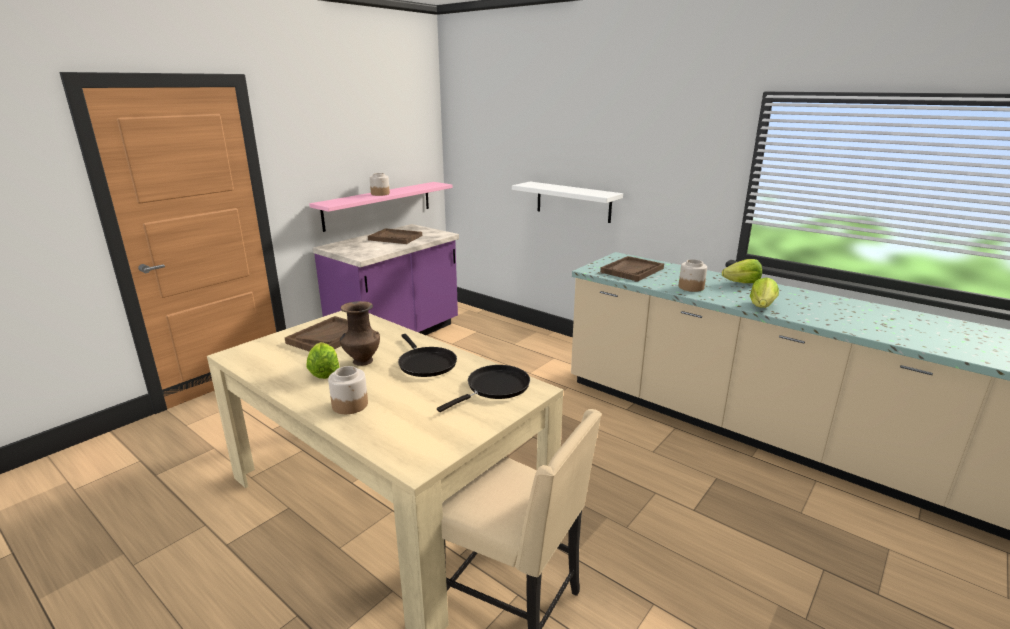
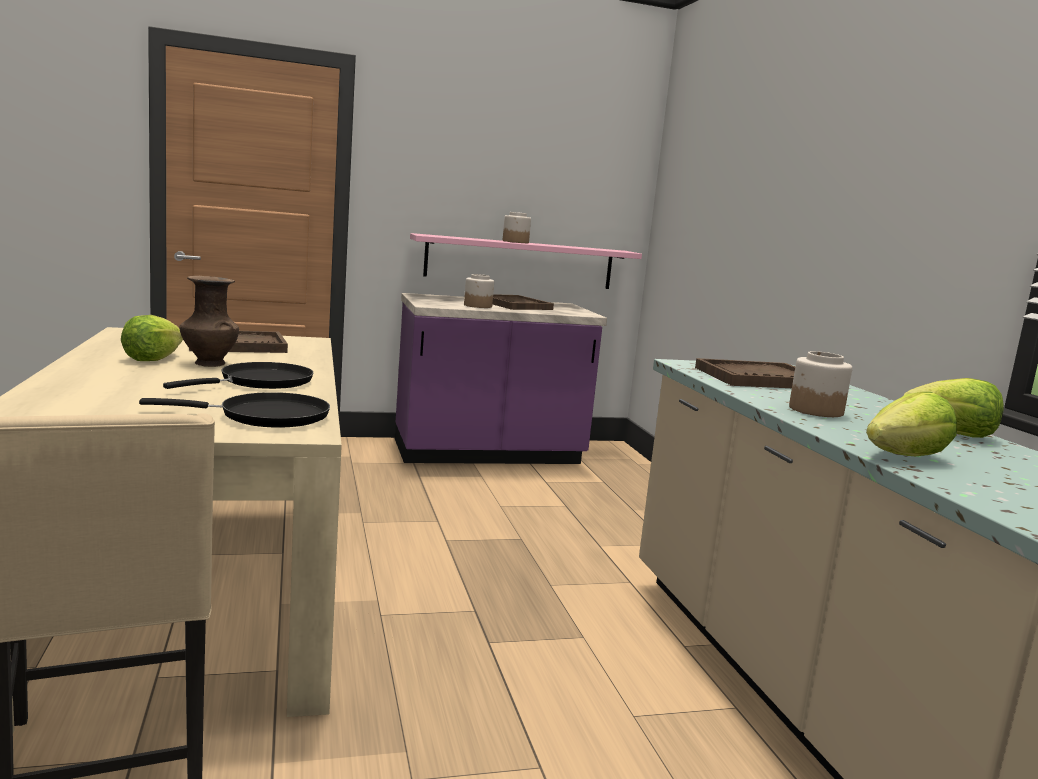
camera: 35 degrees right, 10 degrees down
jar [328,366,368,414] -> jar moved to [464,274,494,308]
black frying pan [398,334,457,377] -> black frying pan turned 150 degrees counterclockwise [163,362,313,389]
white shelf [512,182,623,223] -> none

